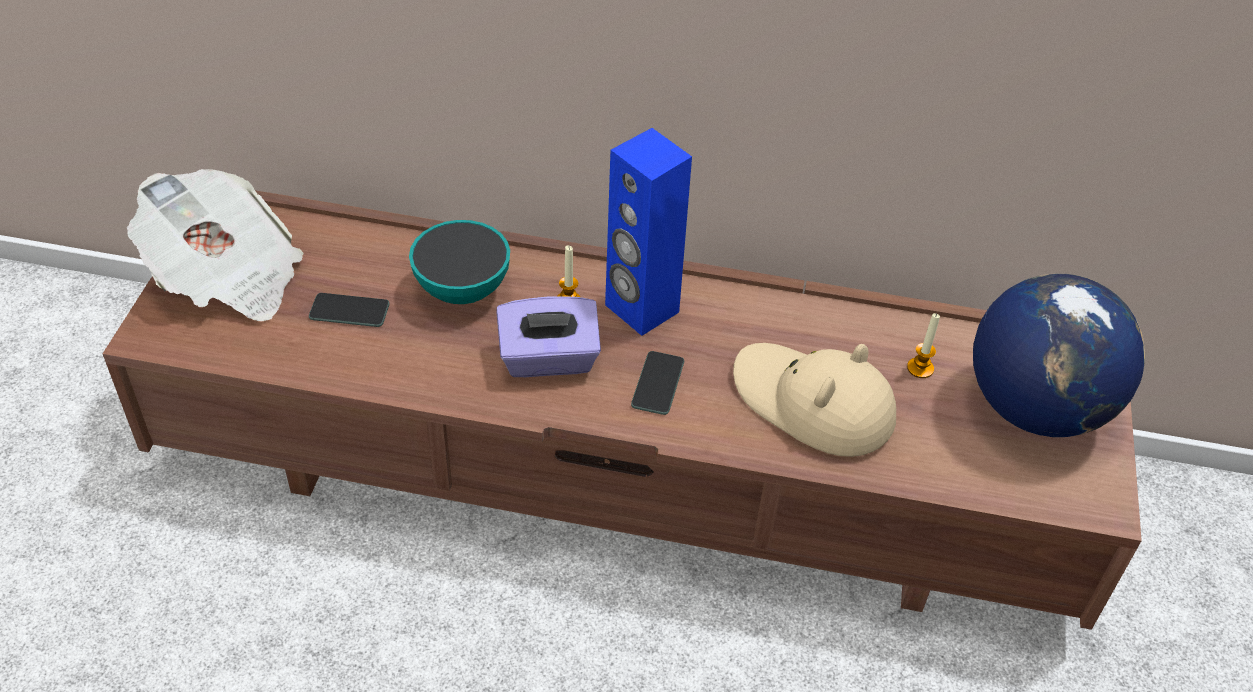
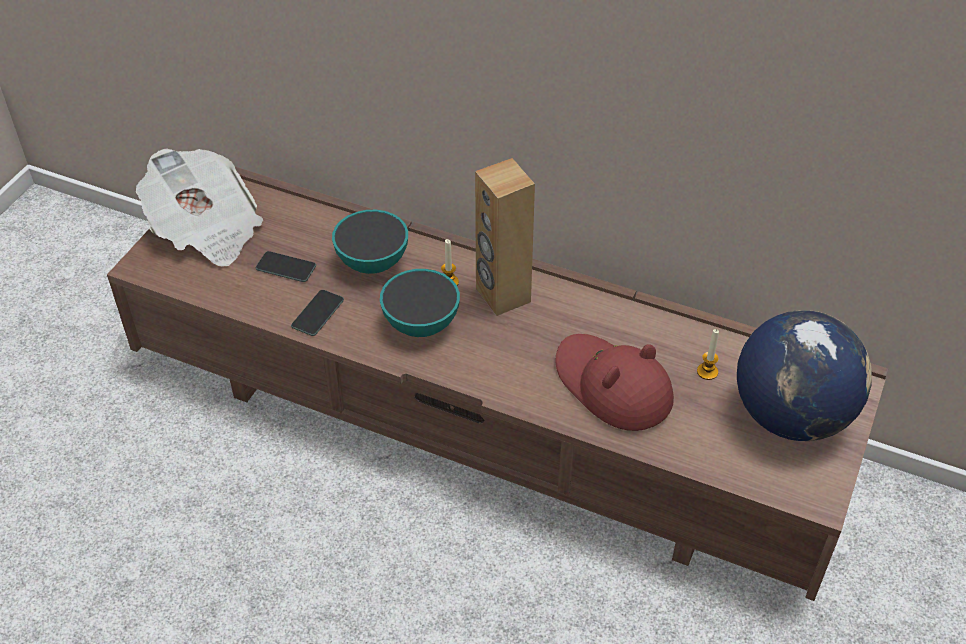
camera: 15 degrees right, 0 degrees up
purple tissue box [496,296,601,377] -> bowl [380,269,460,337]
blue speaker [605,128,692,336] -> brown speaker [475,158,535,316]
phone [631,351,684,415] -> phone moved to [291,290,344,336]
beige hat [733,343,896,457] -> red hat [555,334,674,431]

